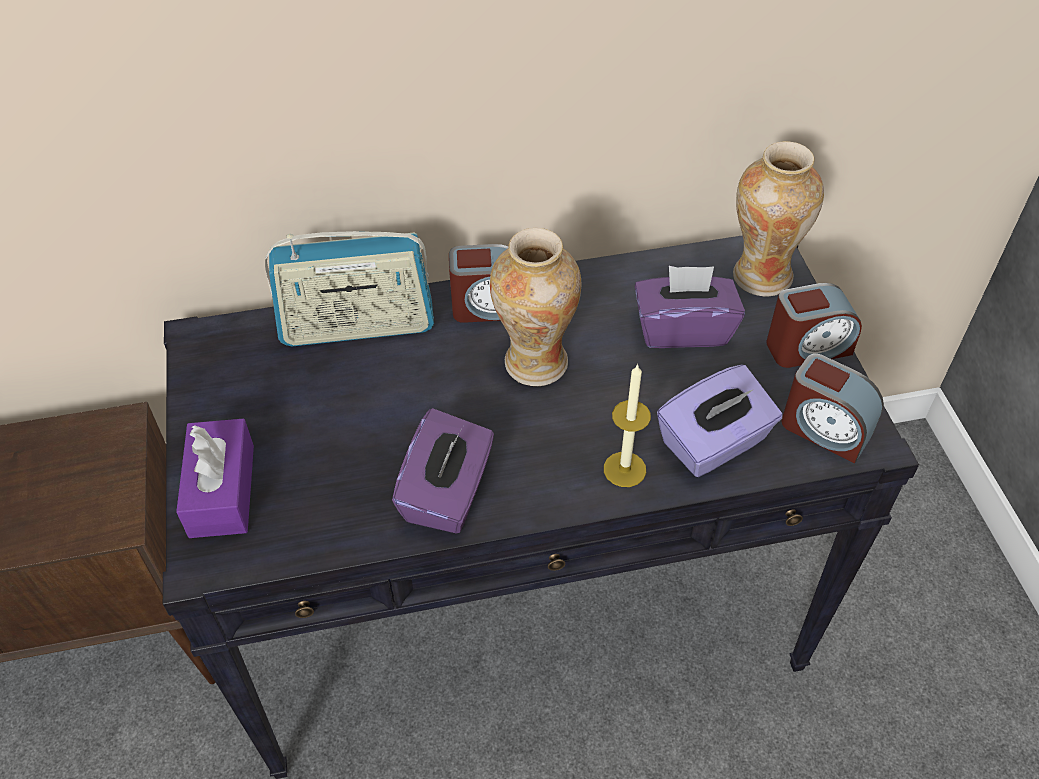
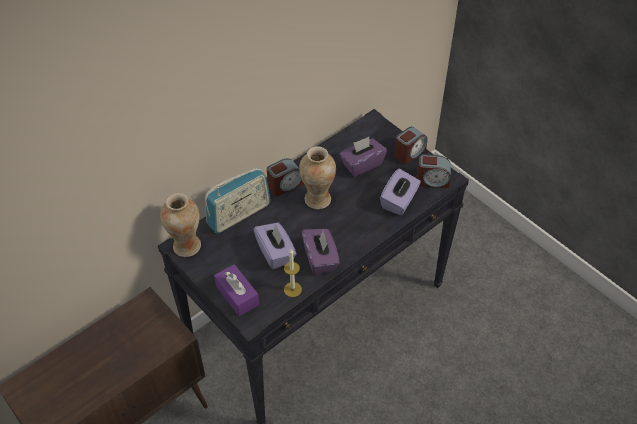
camera: 30 degrees left, 0 degrees up
candle [604,364,651,487] -> candle moved to [284,249,302,297]
vase [733,141,824,296] -> vase moved to [160,193,201,257]
none -> purple tissue box [253,223,297,269]

